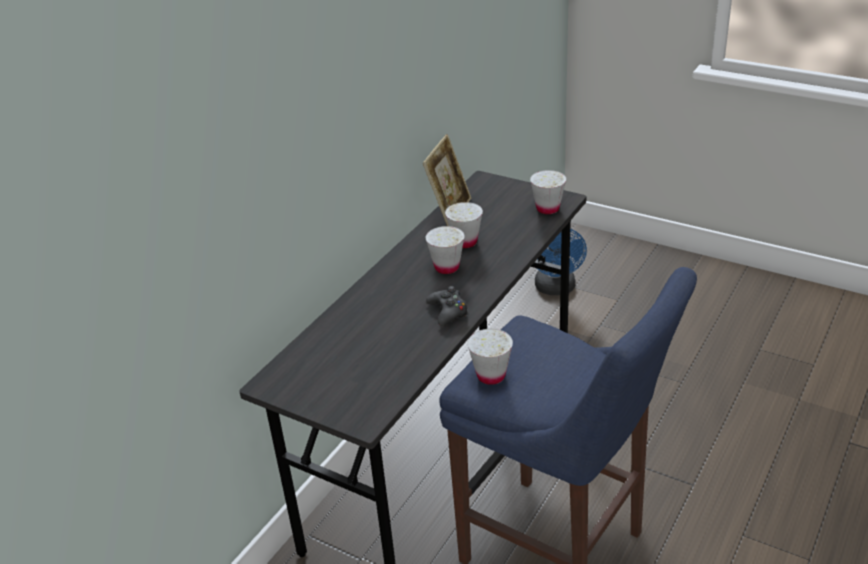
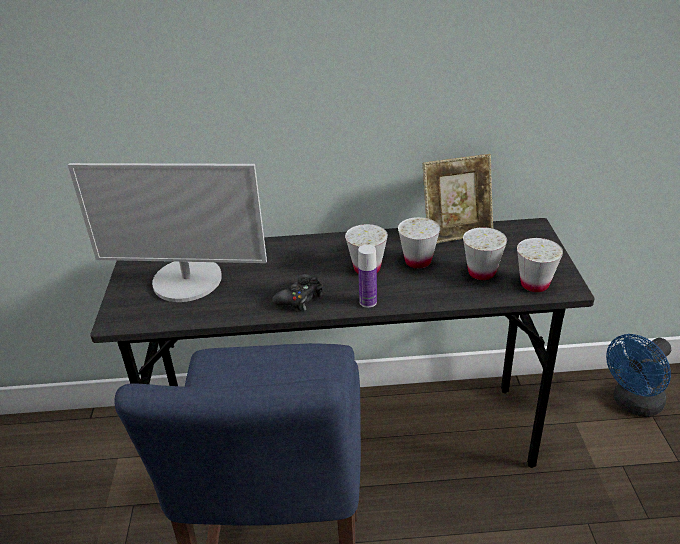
camera: 55 degrees right, 0 degrees up
white cup [467,329,513,385] -> white cup moved to [463,227,507,280]
none -> monitor [68,163,267,302]
none -> bottle [358,244,377,308]

